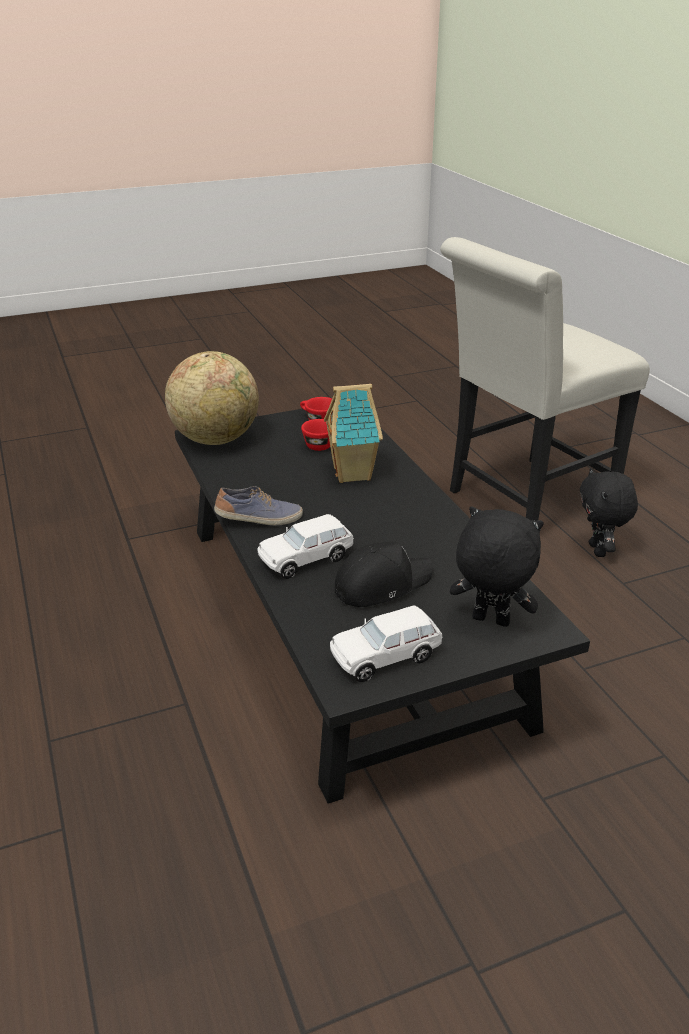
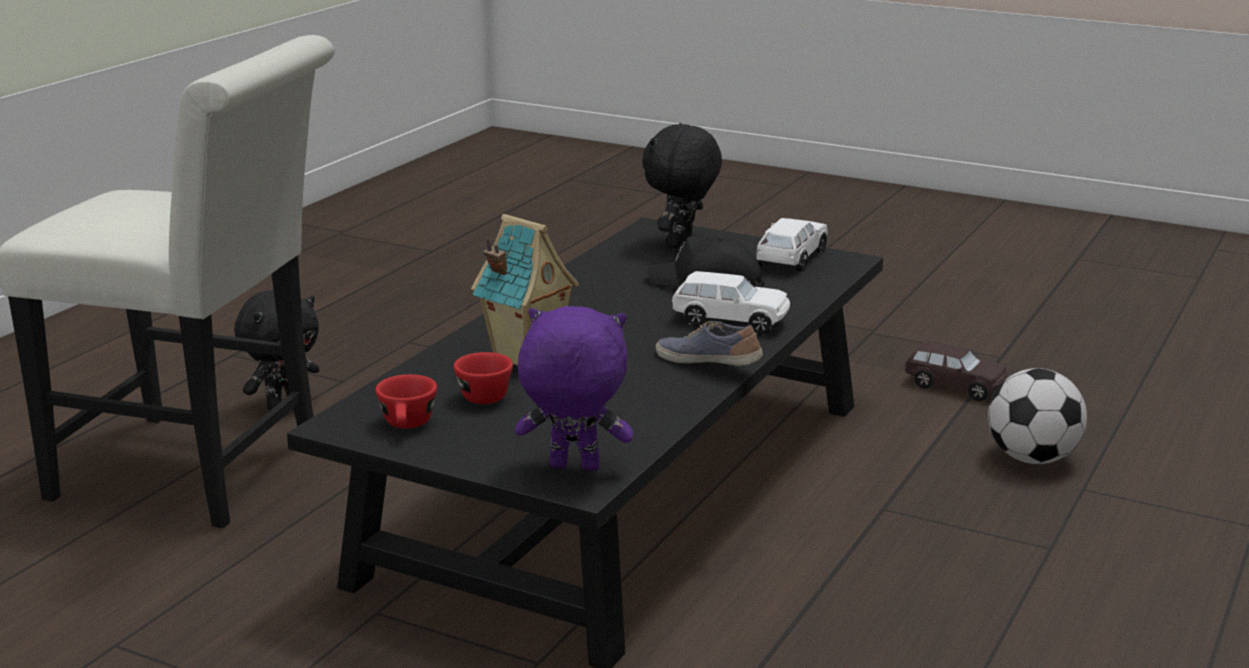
camera: 130 degrees left, 10 degrees down
globe [165,351,259,445] -> purple plush toy [515,306,634,471]
white toy car [330,606,443,682] -> white toy car turned 90 degrees counterclockwise [756,218,828,272]
black plush toy [450,506,544,627] -> black plush toy turned 45 degrees clockwise [642,123,722,248]
none -> brown toy car [905,341,1007,401]
none -> football [988,368,1087,464]

